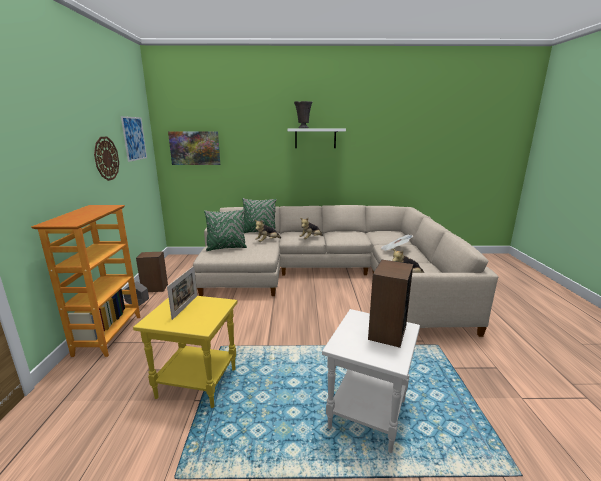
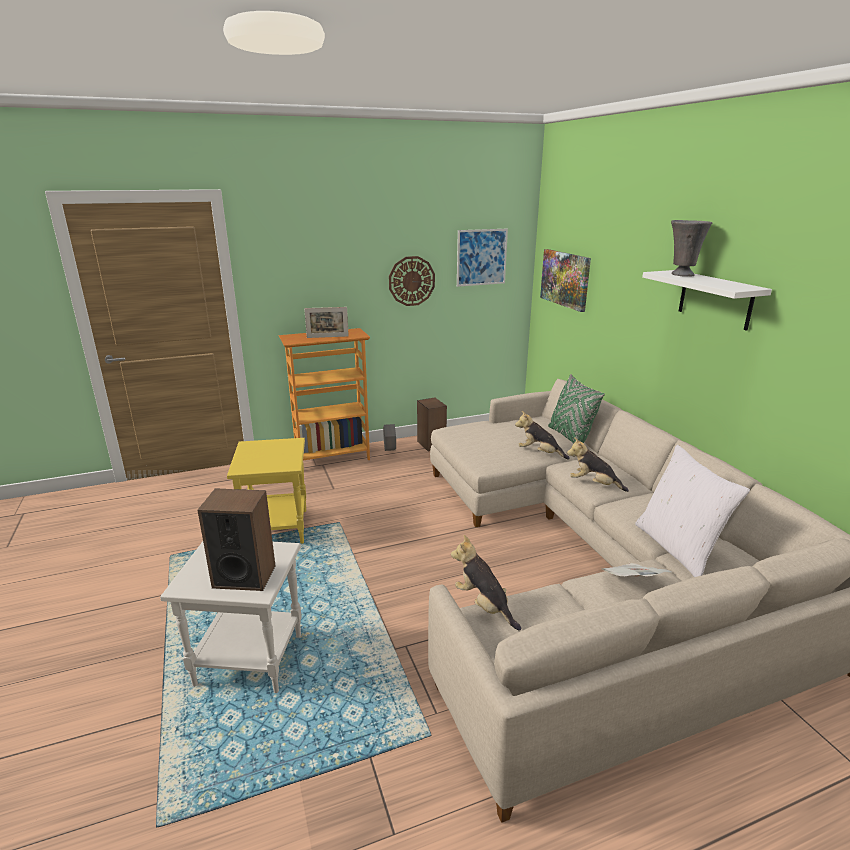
camera: 70 degrees right, 5 degrees up
picture frame [167,266,197,320] -> picture frame moved to [304,307,349,338]
green pillow [204,209,247,251] -> none
none -> white pillow [635,445,750,577]

